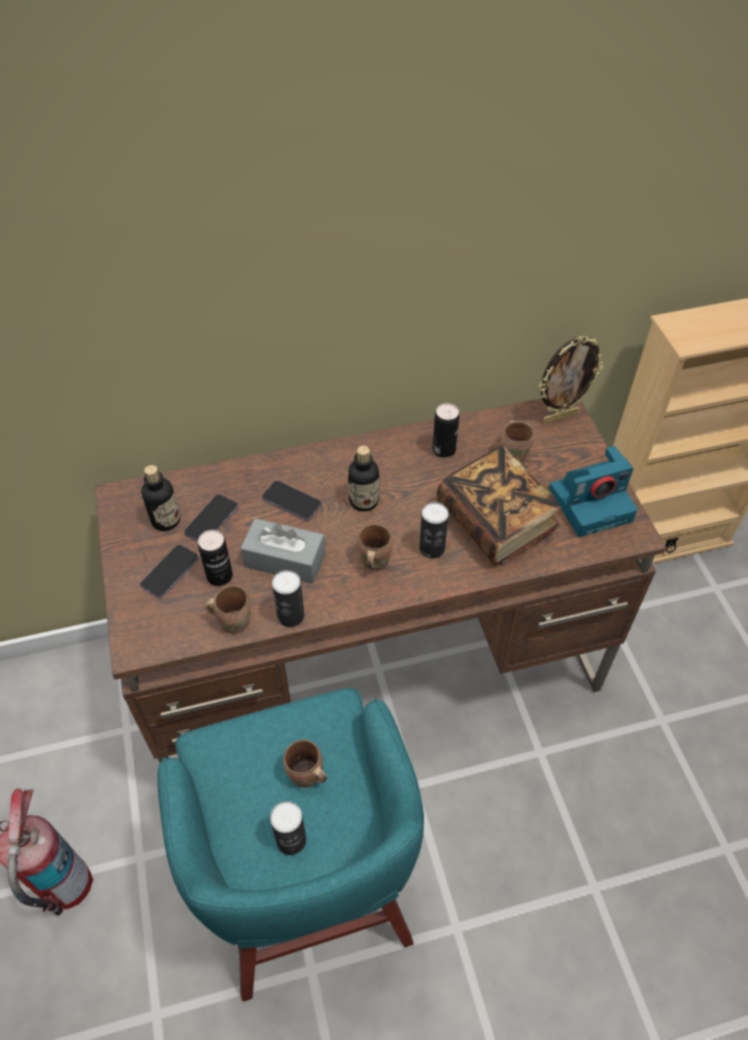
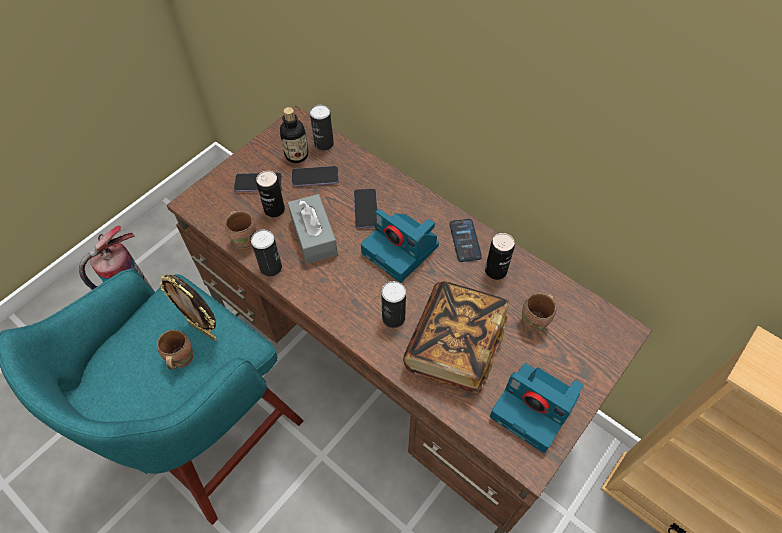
camera: 55 degrees right, 5 degrees up
can [270,801,306,855] -> can moved to [310,104,334,151]
bottle [348,446,379,512] -> camera [361,209,439,283]
brown mug [357,524,393,571] -> none
picture frame [539,336,604,424] -> picture frame moved to [160,275,217,341]
none -> phone [449,219,482,262]

